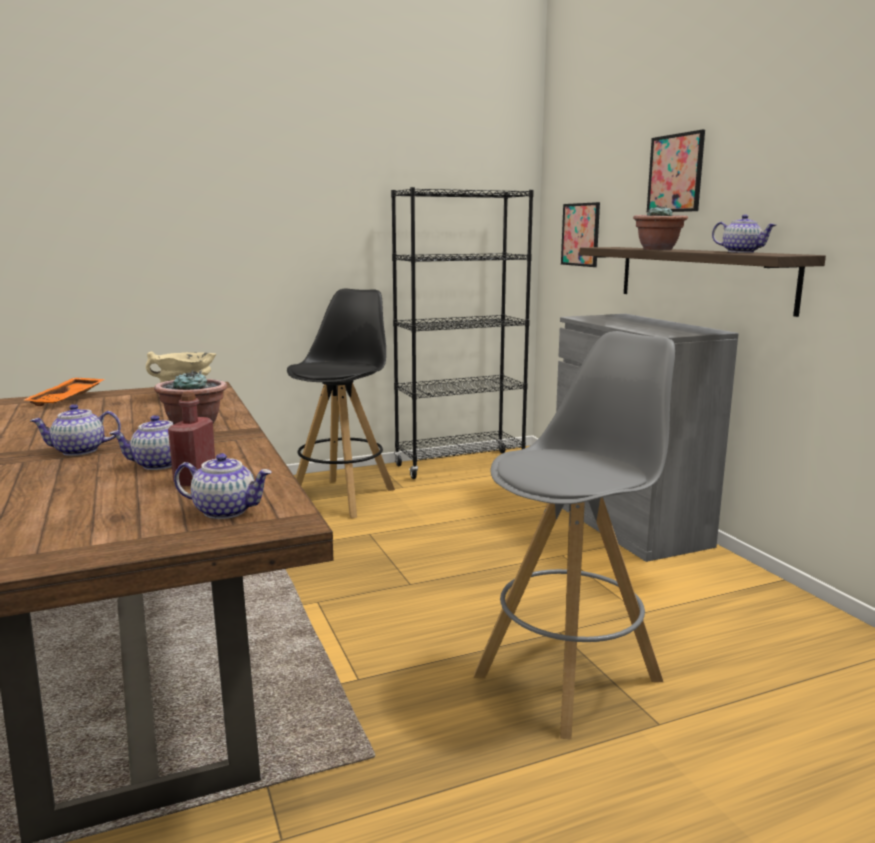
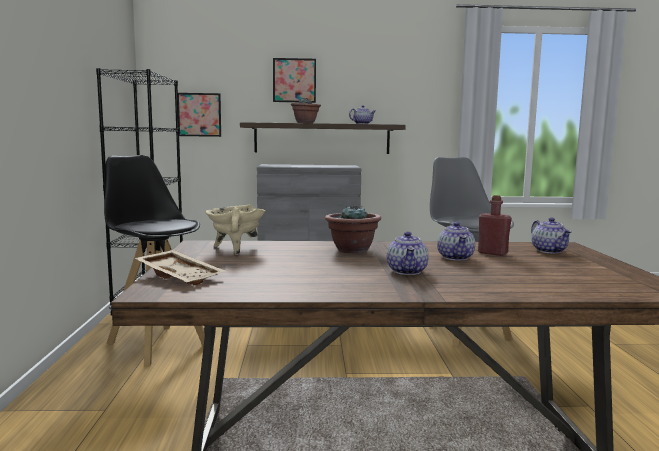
camera: 70 degrees left, 5 degrees down
orange tray [24,378,105,406] -> beige tray [135,250,225,285]
teapot [174,453,272,519] -> teapot turned 135 degrees clockwise [531,217,572,253]

